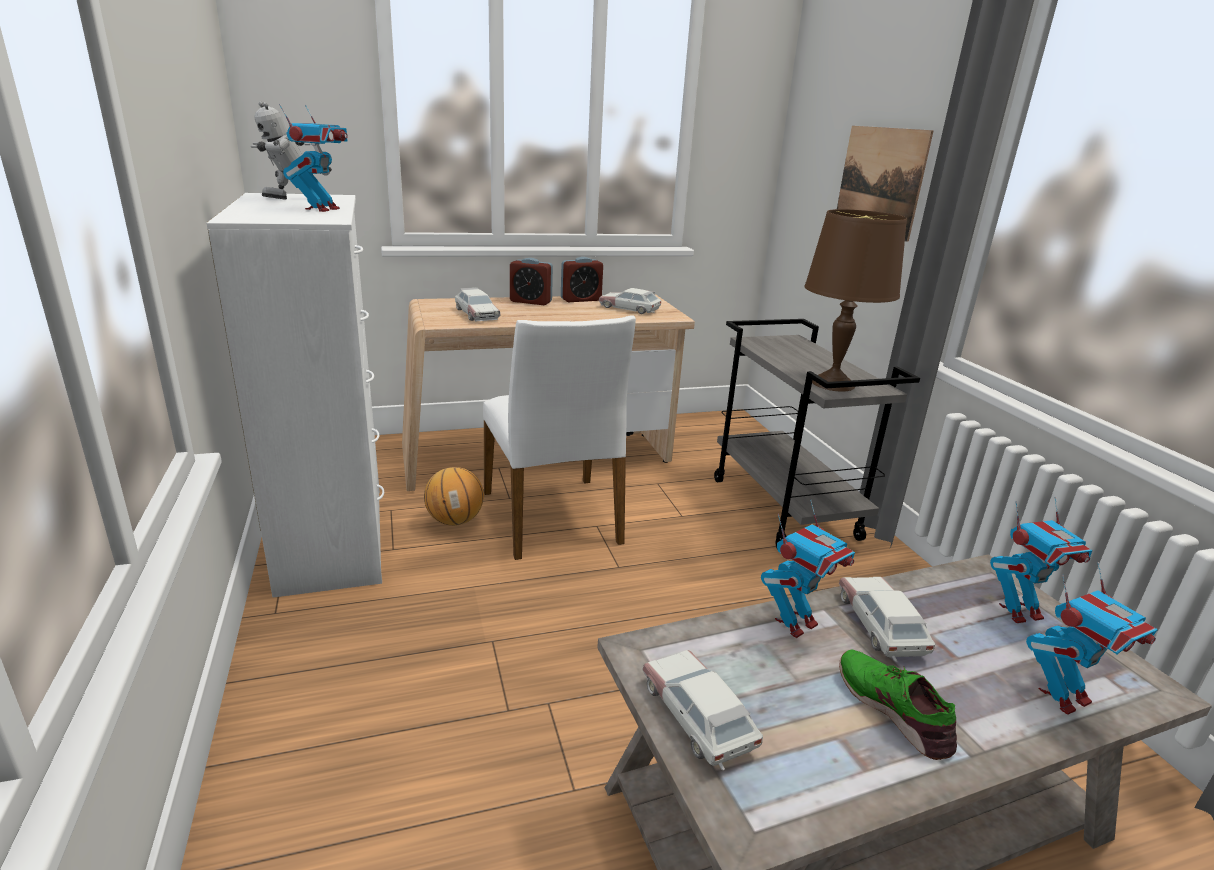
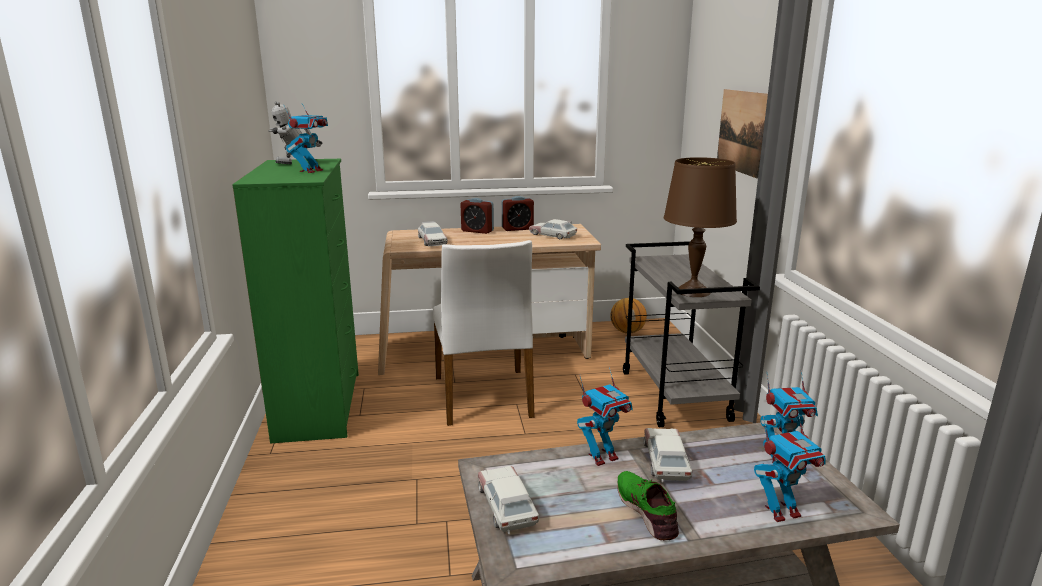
camera: 10 degrees right, 5 degrees down
white dresser [207,193,384,598] -> green dresser [232,159,359,444]
basketball [424,467,484,526] -> basketball moved to [610,298,647,333]

